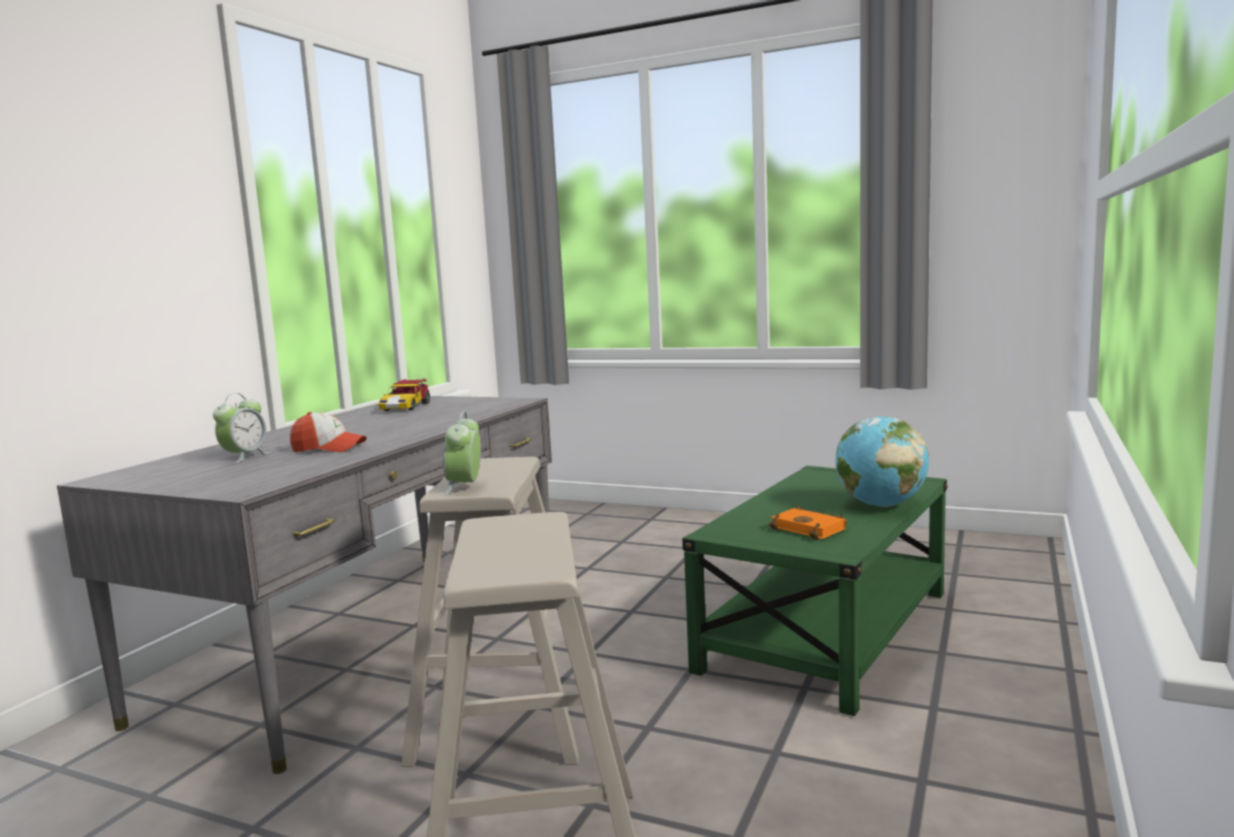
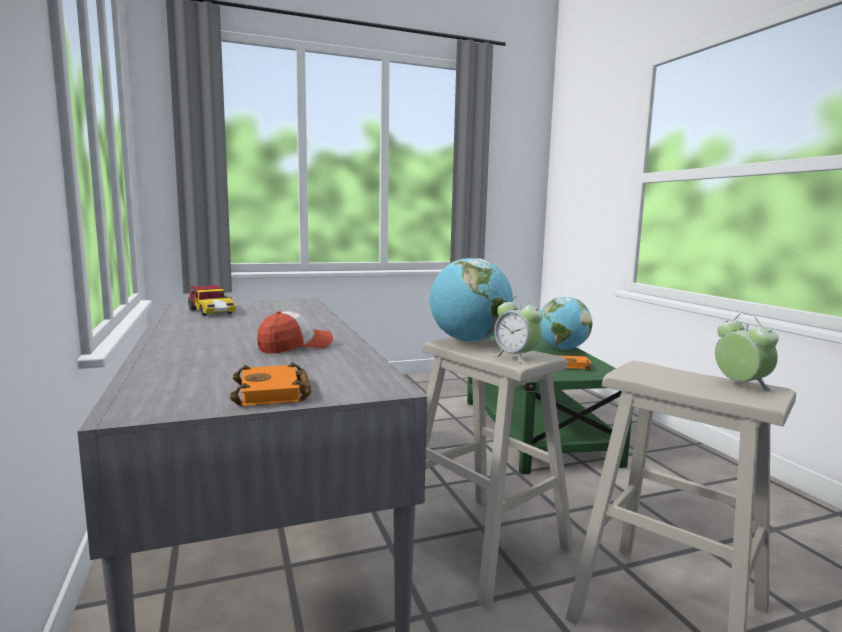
camera: 45 degrees left, 0 degrees up
alarm clock [213,393,270,463] -> alarm clock moved to [715,314,779,392]
none -> orange book [230,362,311,406]
none -> globe [430,258,513,342]

